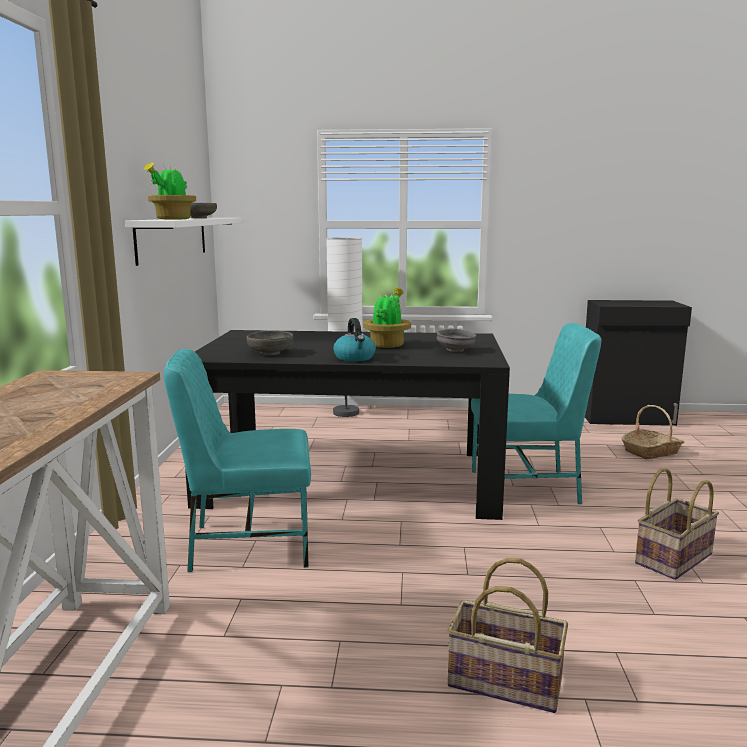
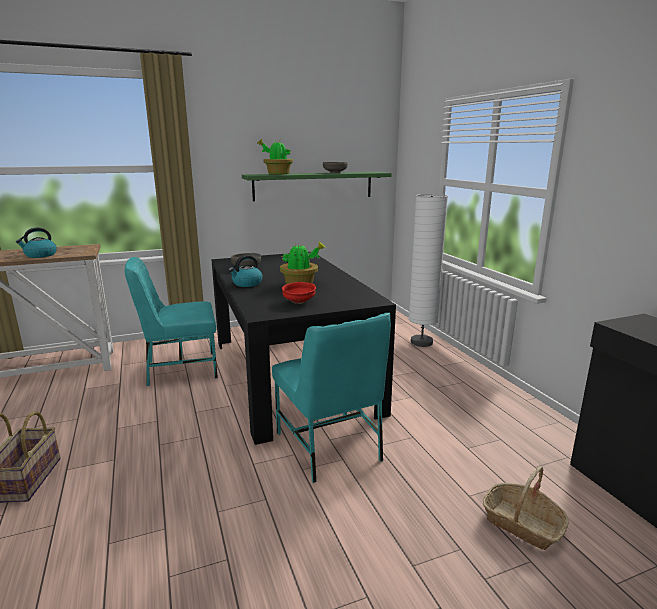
camera: 65 degrees right, 5 degrees up
white shelf [125,218,243,266] -> green shelf [242,172,392,201]
turquoise chair [164,349,311,572] -> turquoise chair turned 75 degrees counterclockwise [125,257,218,386]
grey bowl [437,329,476,352] -> red bowl [282,282,316,304]
basket [635,467,719,580] -> none
none -> kettle [16,228,57,258]

